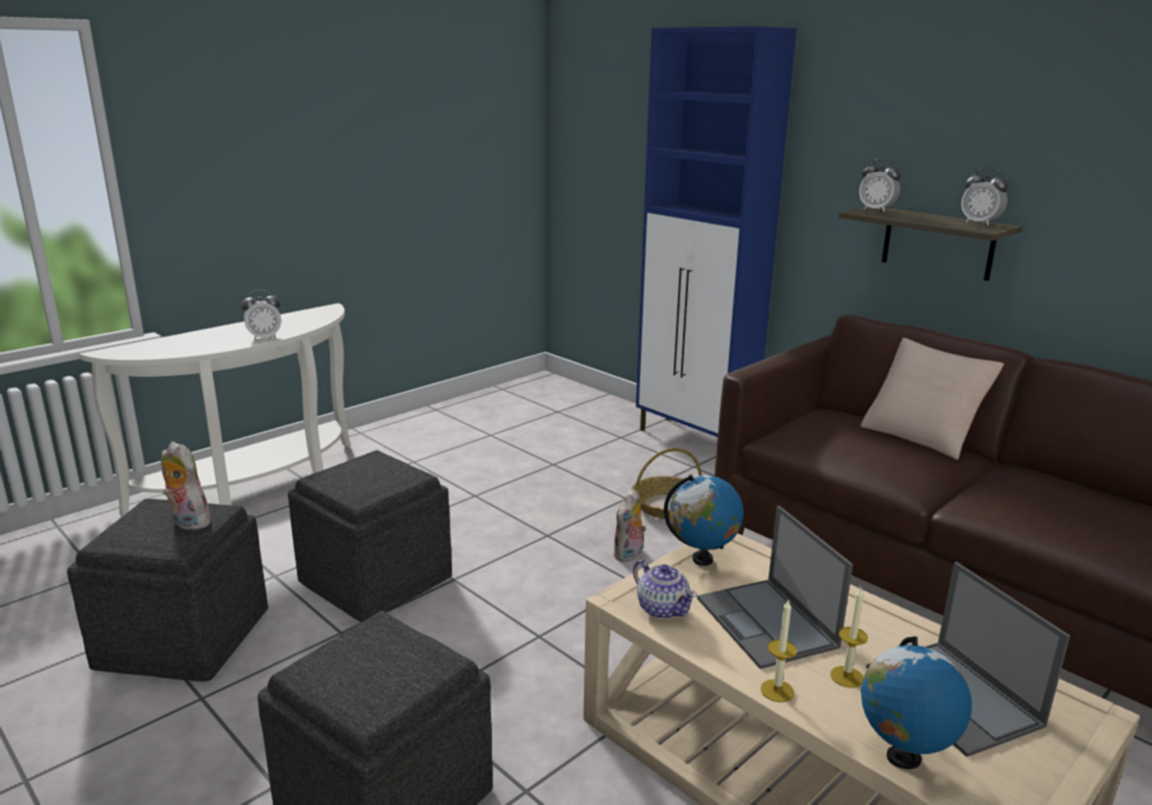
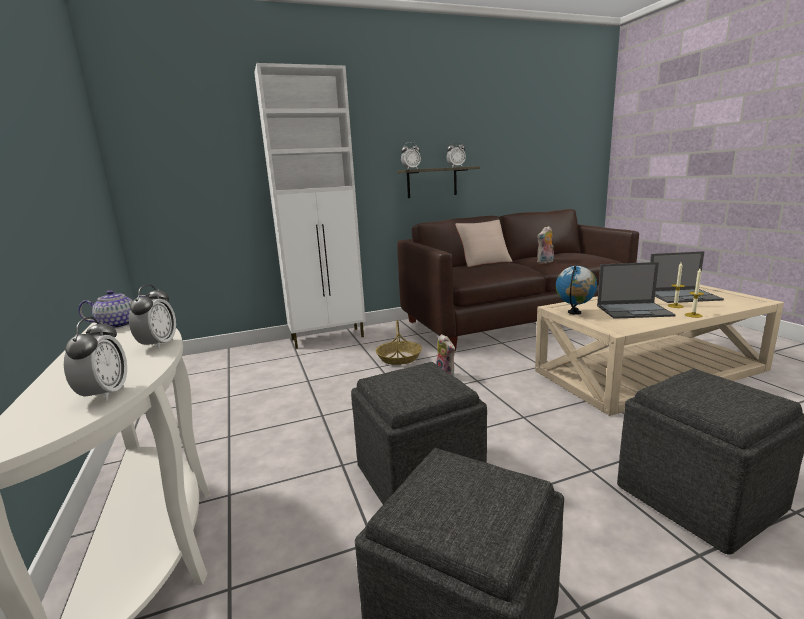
camera: 65 degrees left, 5 degrees down
plush toy [161,441,211,530] -> plush toy moved to [537,226,554,264]
teapot [633,560,697,619] -> teapot moved to [78,290,146,329]
blue cabinet [636,26,797,437] -> white cabinet [254,63,366,349]
globe [861,636,972,769] -> none
none -> alarm clock [64,317,127,402]

